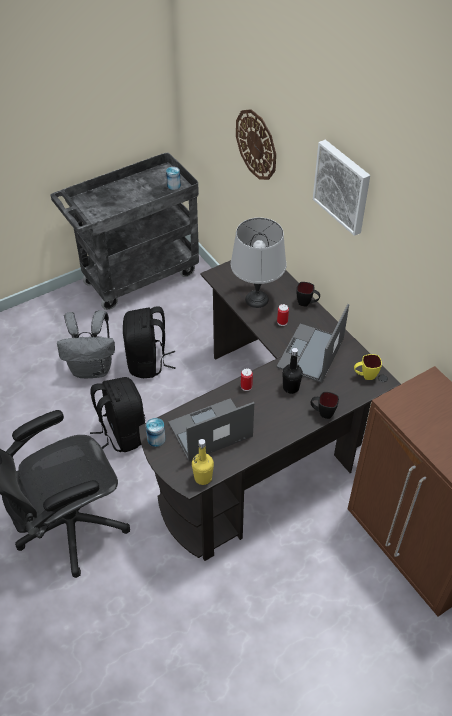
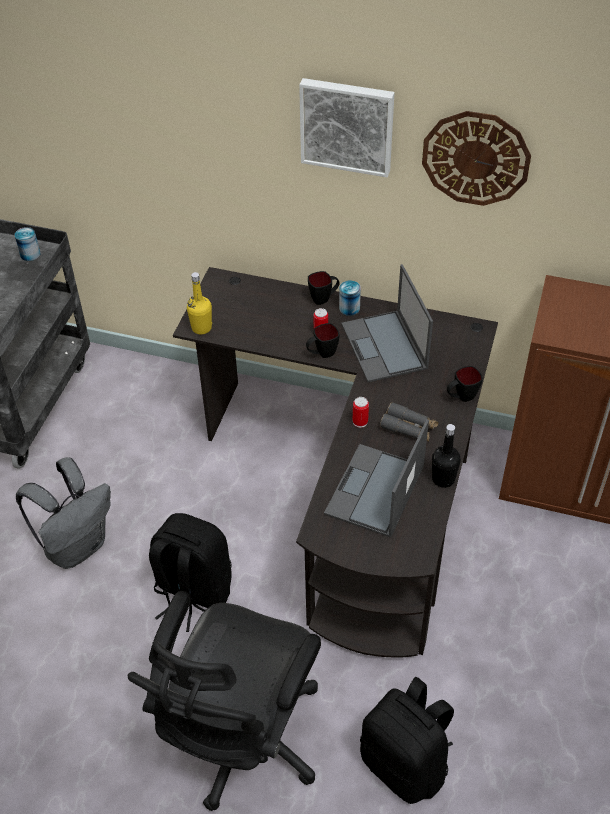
camera: 40 degrees left, 0 degrees up
black backpack [123,306,176,378] -> black backpack moved to [360,677,454,804]
can [146,418,166,447] -> can moved to [339,281,361,316]
yellow bottle [192,439,214,485] -> yellow bottle moved to [187,272,212,334]
grey table lamp [231,218,286,308] -> none
wall clock [236,109,276,180] -> wall clock moved to [422,111,531,206]
black bottle [282,348,303,394] -> black bottle moved to [432,424,461,488]
yellow mug [354,354,382,380] -> none
none -> black mug [306,323,339,358]
none -> grey binoculars [380,402,439,442]

